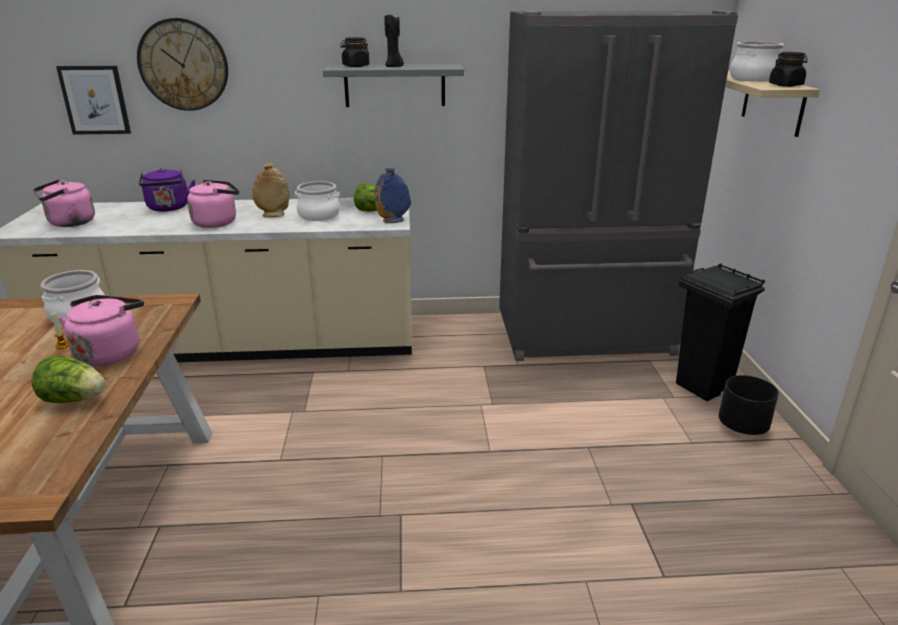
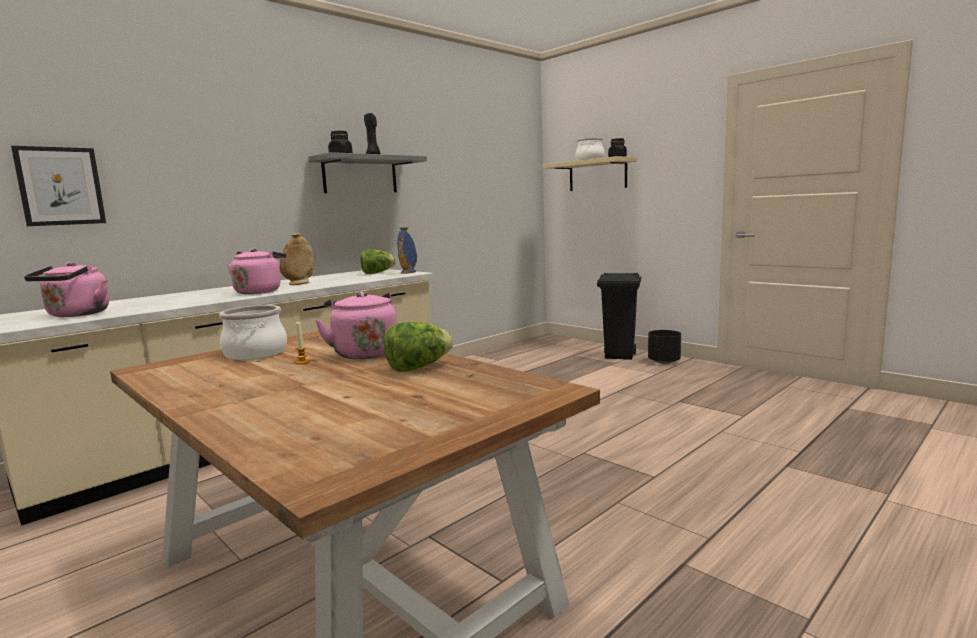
camera: 40 degrees left, 15 degrees down
wall clock [137,18,228,111] -> none
purple kettle [139,168,195,212] -> none
cooking pot [295,181,340,221] -> none
grey fridge [499,11,738,361] -> none

